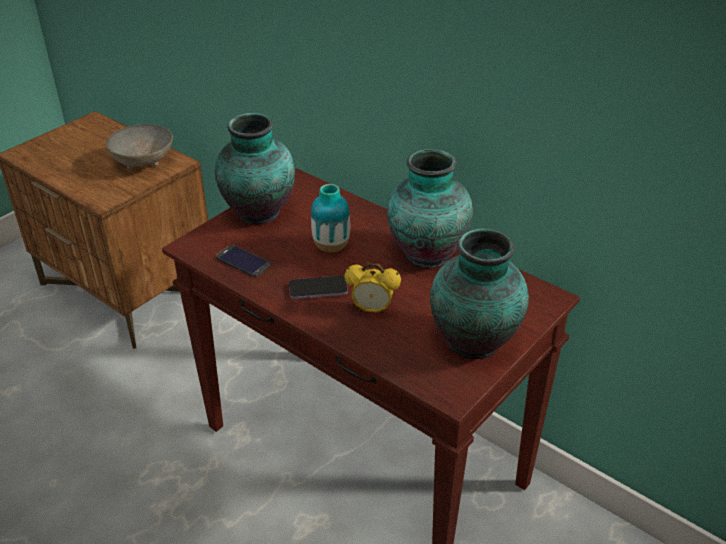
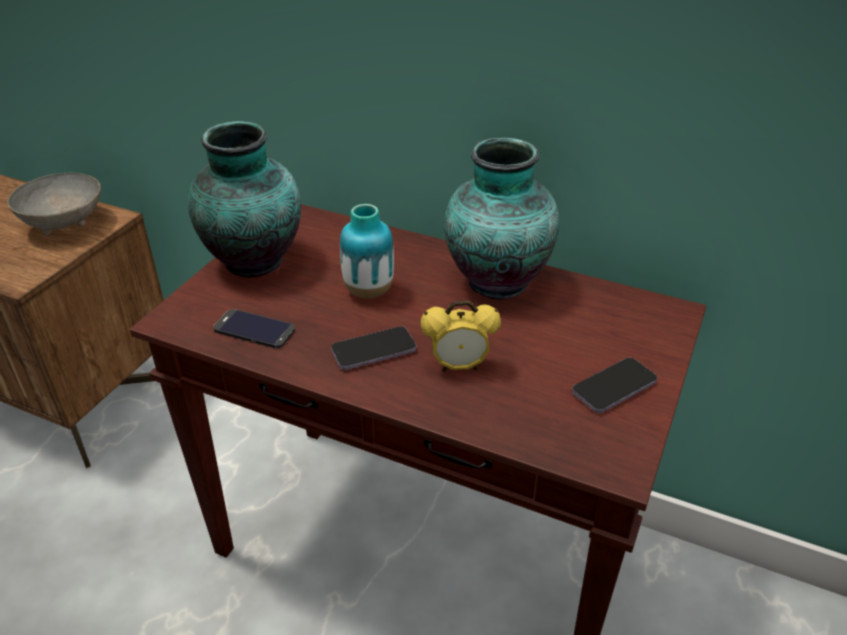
camera: 15 degrees left, 0 degrees up
vase [430,228,529,359] -> phone [572,357,658,413]

